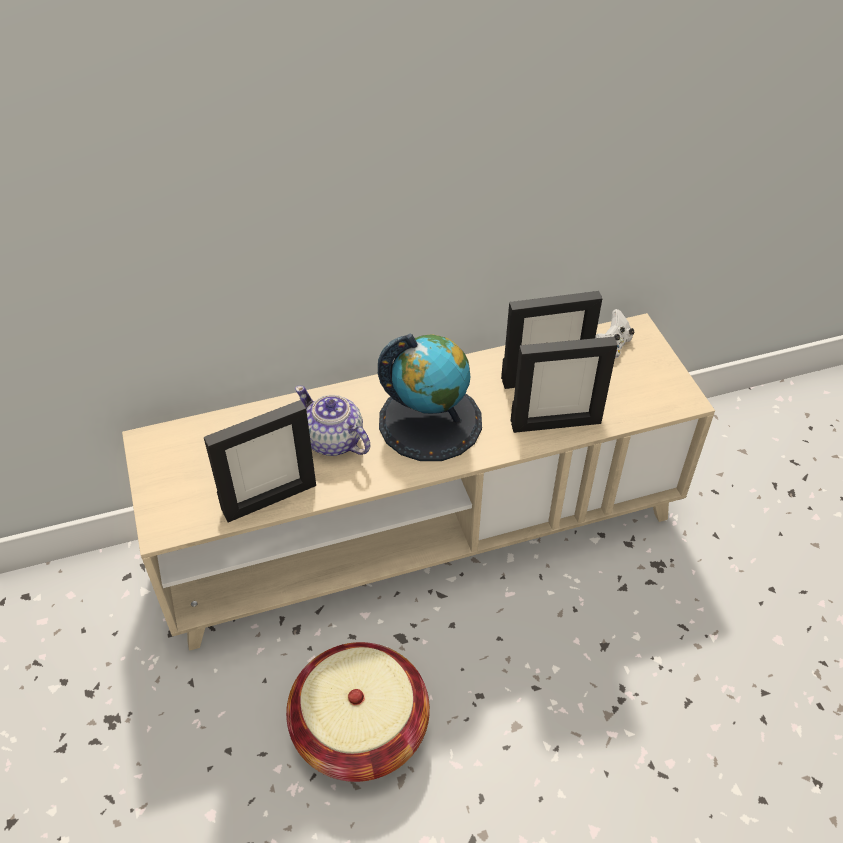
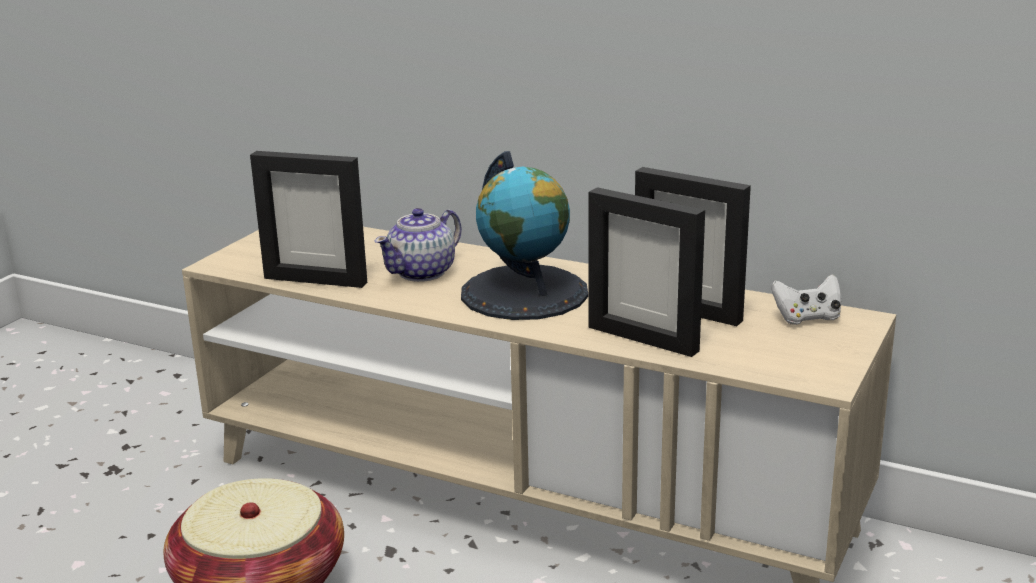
camera: 45 degrees right, 25 degrees down
teapot [295,386,370,456] -> teapot turned 135 degrees counterclockwise [375,208,462,282]

